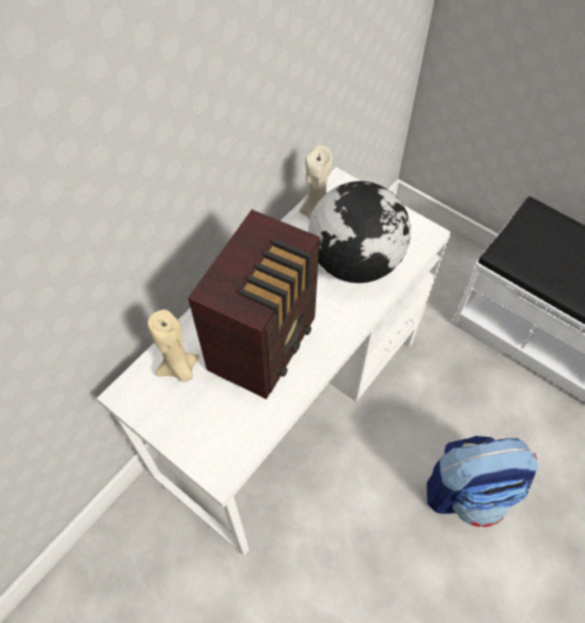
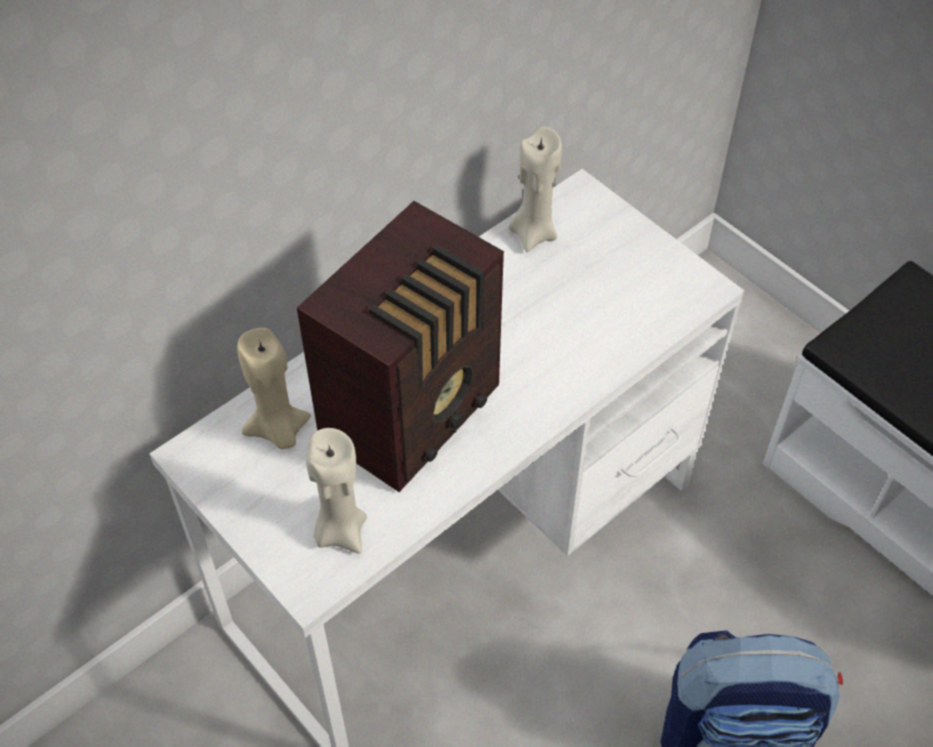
camera: 10 degrees right, 5 degrees down
globe [308,181,411,283] -> none
none -> beige candle [306,428,367,553]

